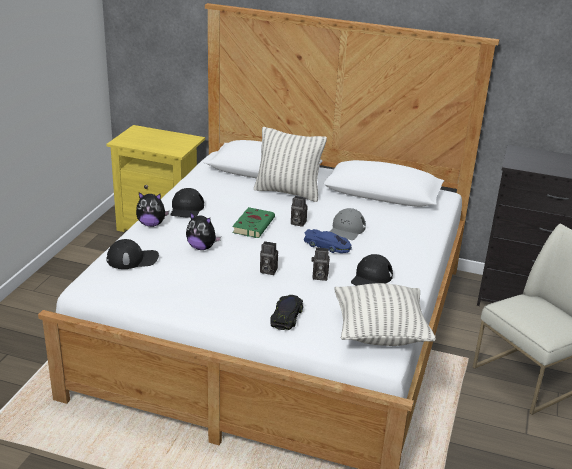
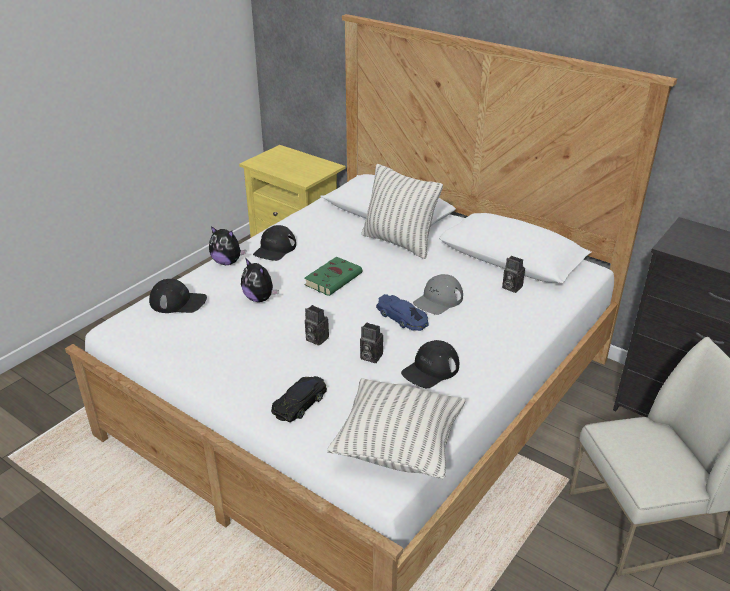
camera: 20 degrees right, 5 degrees up
camera [291,196,308,227] -> camera moved to [502,256,525,293]

